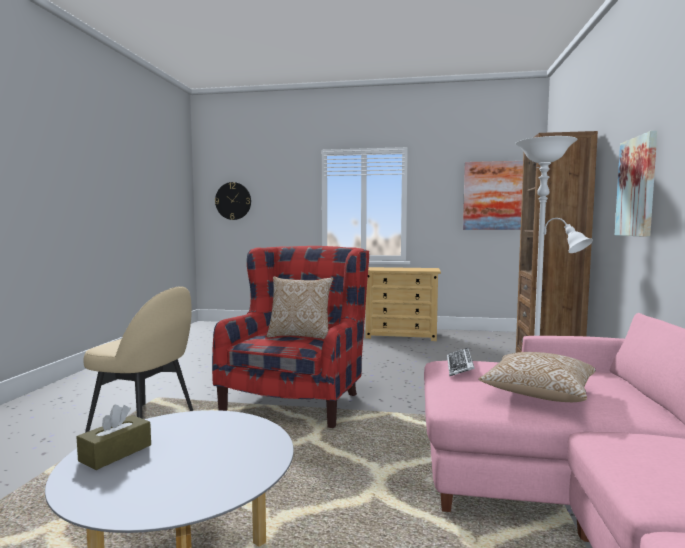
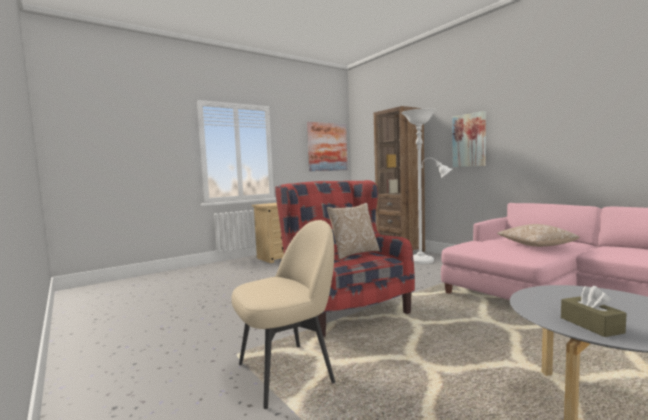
camera: 45 degrees left, 0 degrees up
wall clock [215,182,251,220] -> none
keyboard [447,348,475,377] -> none

